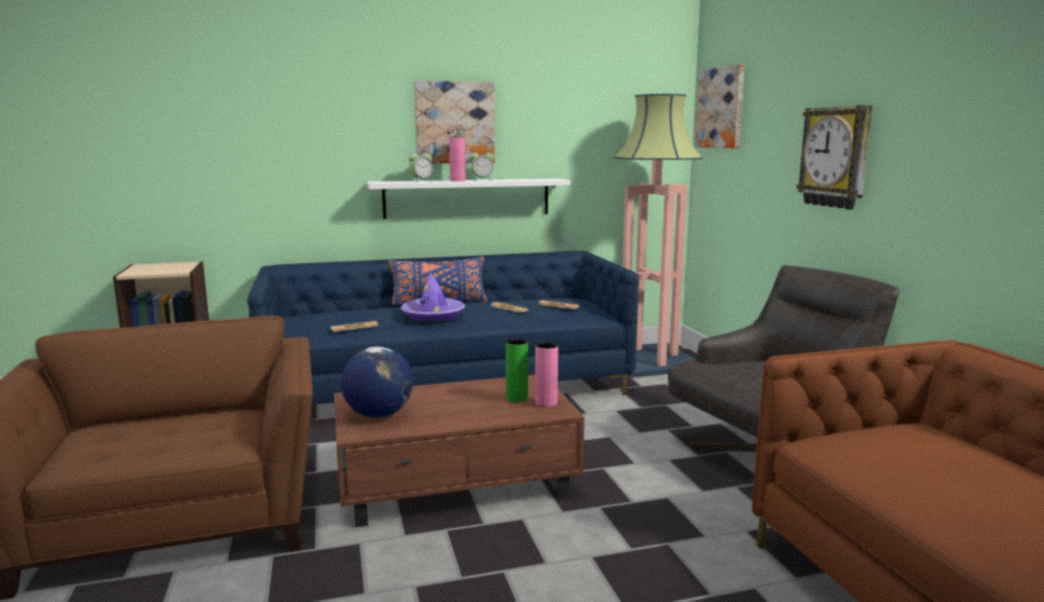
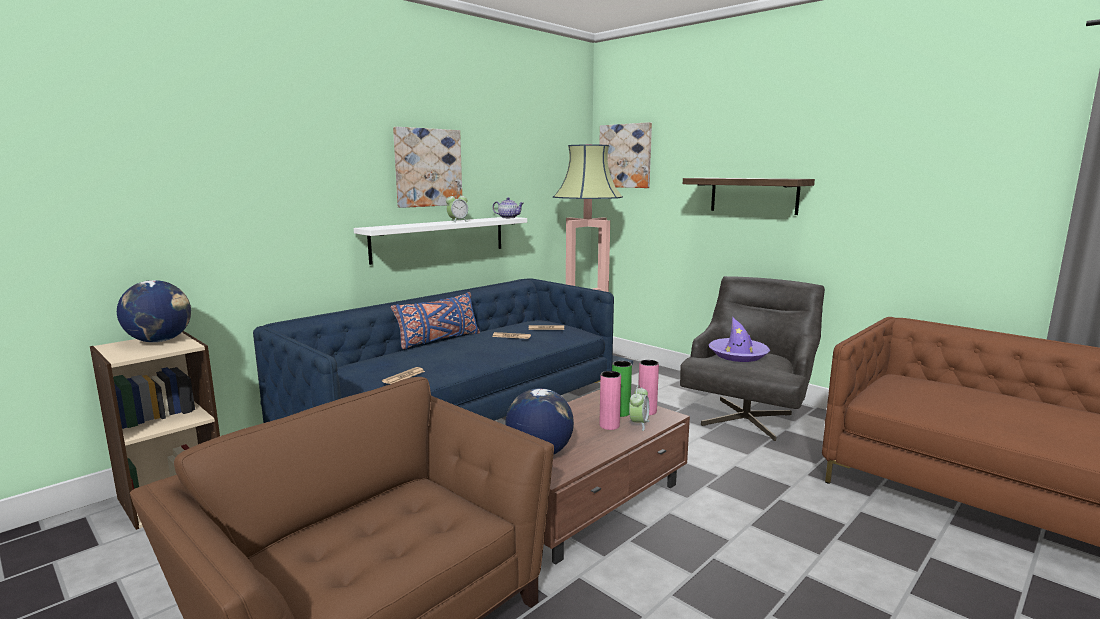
camera: 30 degrees left, 0 degrees up
purple hat [400,273,466,321] -> purple hat moved to [709,317,770,362]
alarm clock [408,150,433,182] -> alarm clock moved to [629,385,650,431]
pink vase [449,138,466,181] -> pink vase moved to [600,371,621,430]
wall clock [796,105,873,210] -> shelf [683,178,815,215]
none -> globe [117,280,191,343]
none -> teapot [493,197,523,218]

